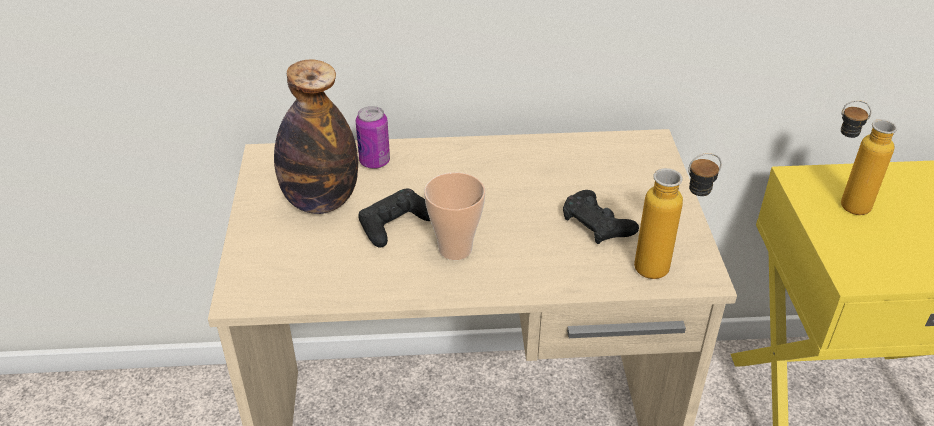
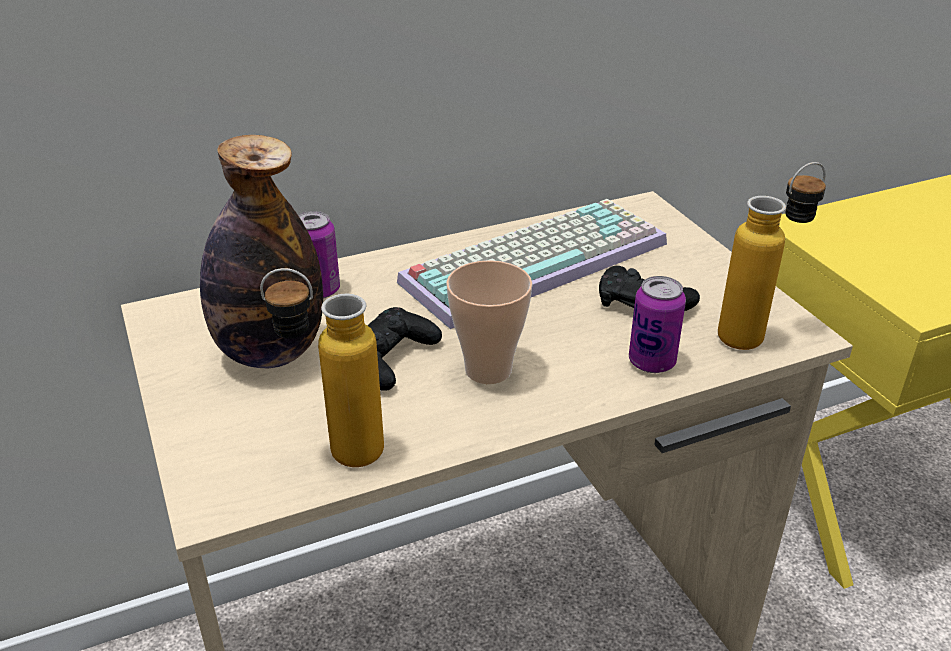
camera: 20 degrees left, 5 degrees down
bottle [841,100,897,215] -> bottle moved to [260,268,384,467]
none -> keyboard [397,199,667,329]
none -> can [629,276,686,373]

